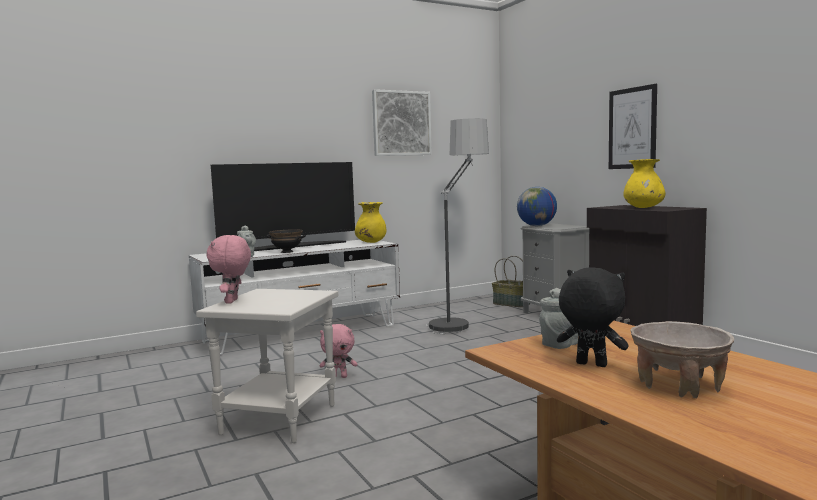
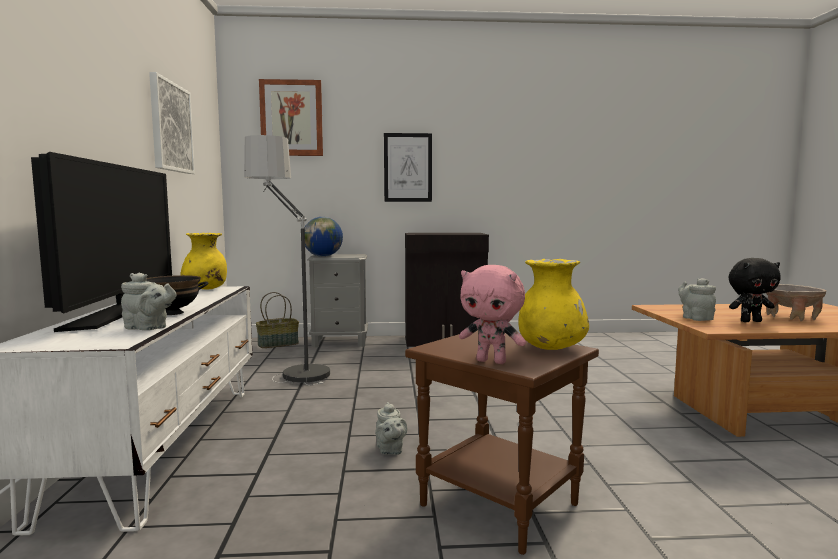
camera: 65 degrees left, 0 degrees up
white side table [196,289,338,443] -> brown side table [405,329,599,555]
pink plush toy [320,324,357,378] -> grey teapot [375,402,407,455]
black plush toy [557,267,629,367] -> black plush toy turned 150 degrees counterclockwise [729,258,781,322]
yellow vase [623,159,665,208] -> yellow vase moved to [518,259,589,350]
none -> picture [259,79,323,156]

